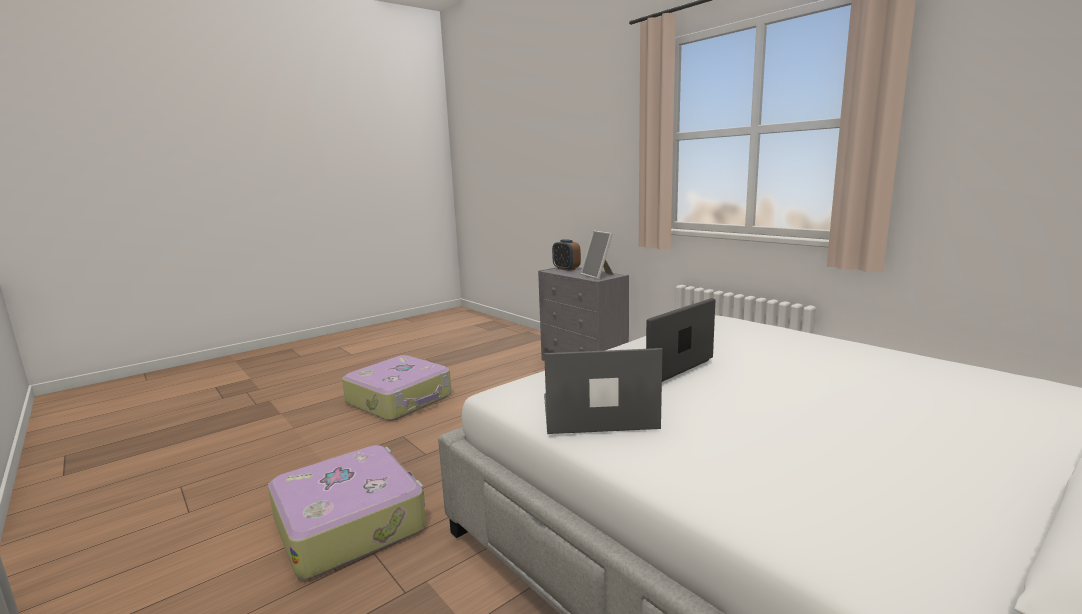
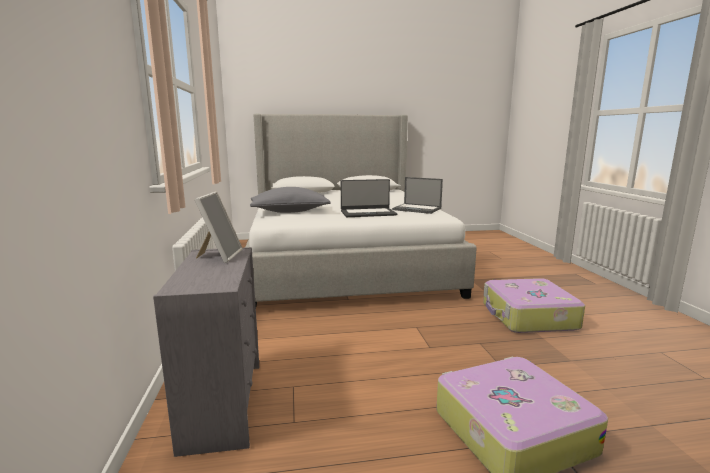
camera: 150 degrees left, 0 degrees up
alarm clock [552,239,581,271] -> none
none -> grey pillow [250,187,331,213]

